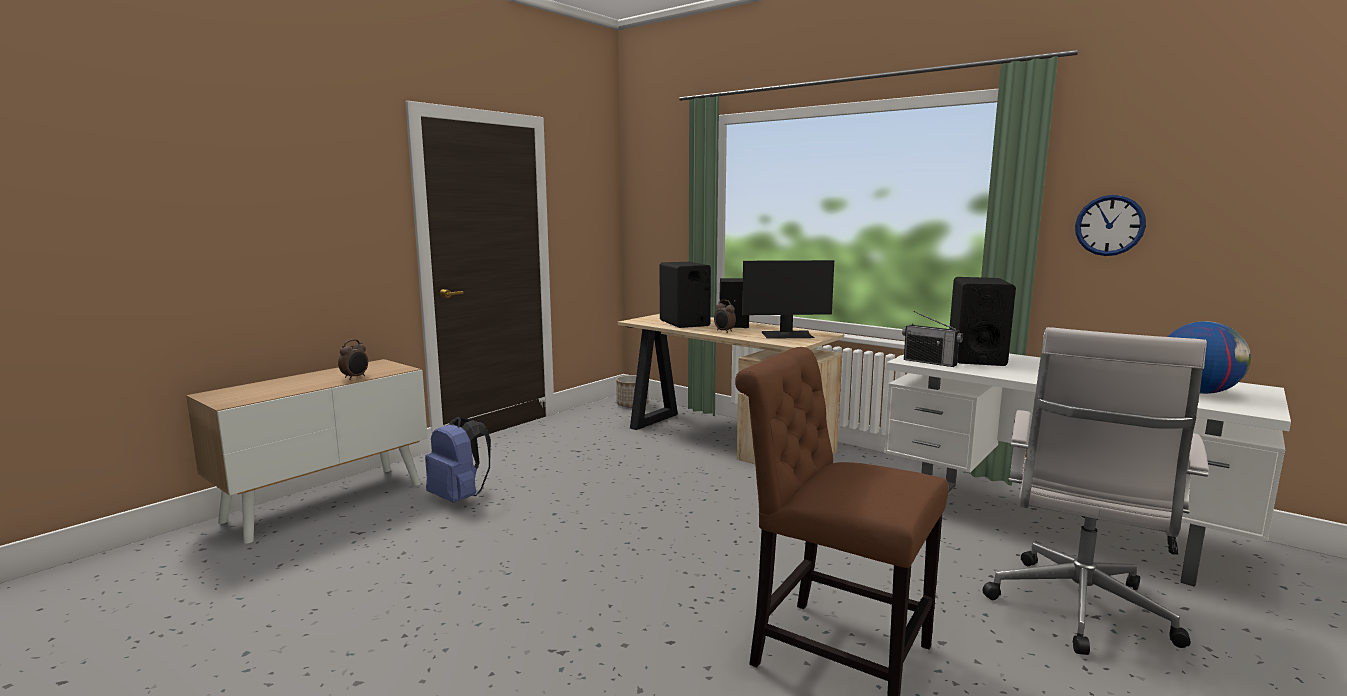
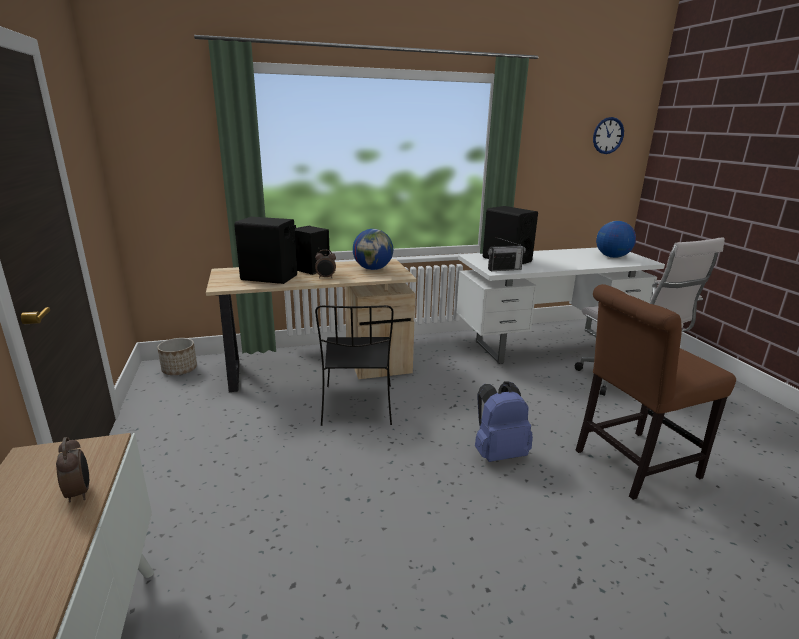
camera: 55 degrees left, 10 degrees up
blue backpack [425,416,491,503] -> blue backpack moved to [475,381,533,462]
monitor [742,260,834,339] -> globe [353,229,393,270]
wall clock [1075,195,1146,256] -> wall clock moved to [593,117,624,154]
none -> black chair [315,305,394,426]

